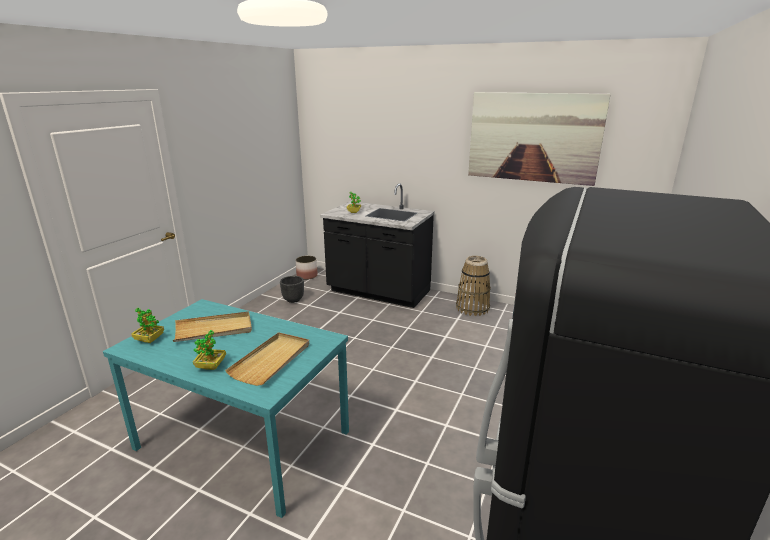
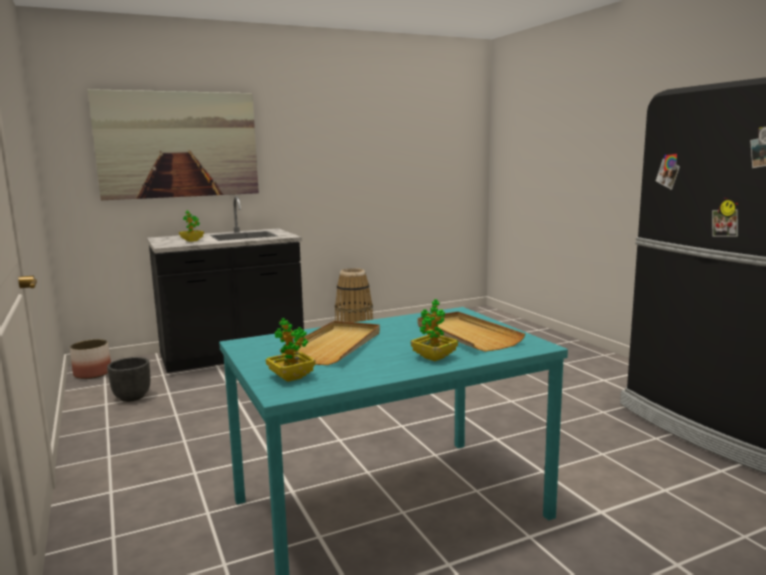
camera: 50 degrees left, 10 degrees down
picture [468,92,611,186] -> picture moved to [88,89,259,200]

